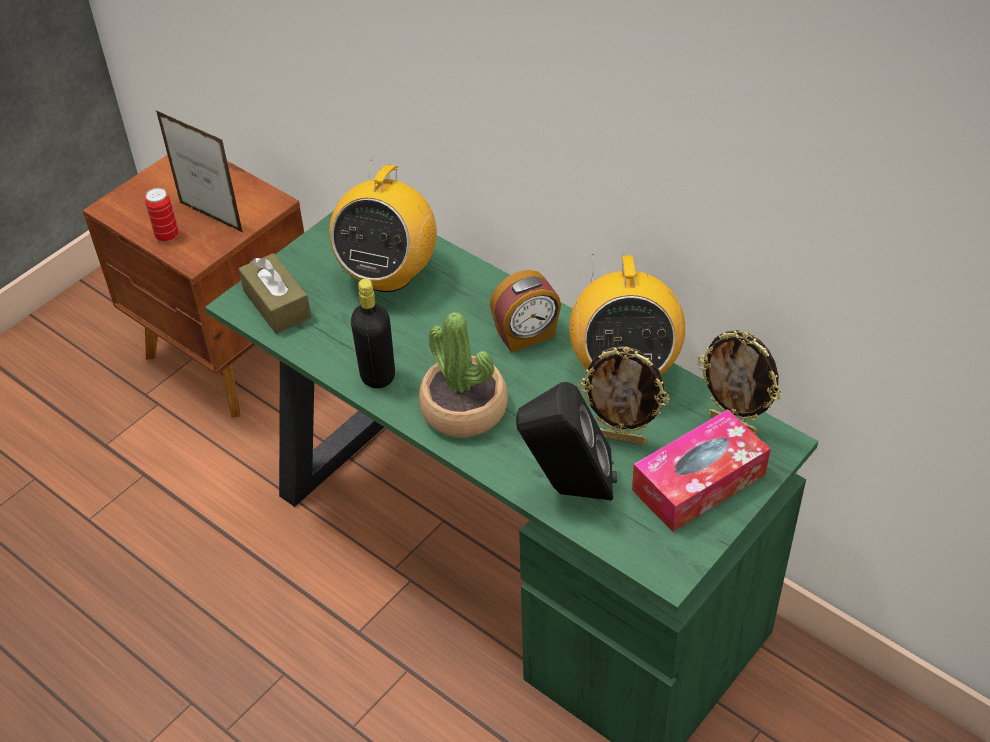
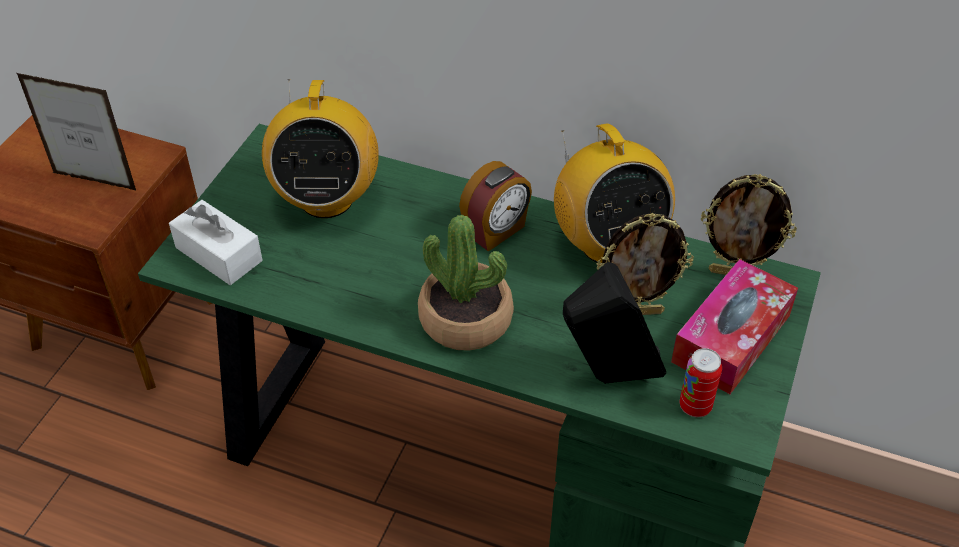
camera: 20 degrees left, 0 degrees up
can [145,188,179,242] -> can moved to [680,348,722,417]
brown tissue box [239,253,311,334] -> white tissue box [169,200,263,285]
black bottle [351,279,395,388] -> none

